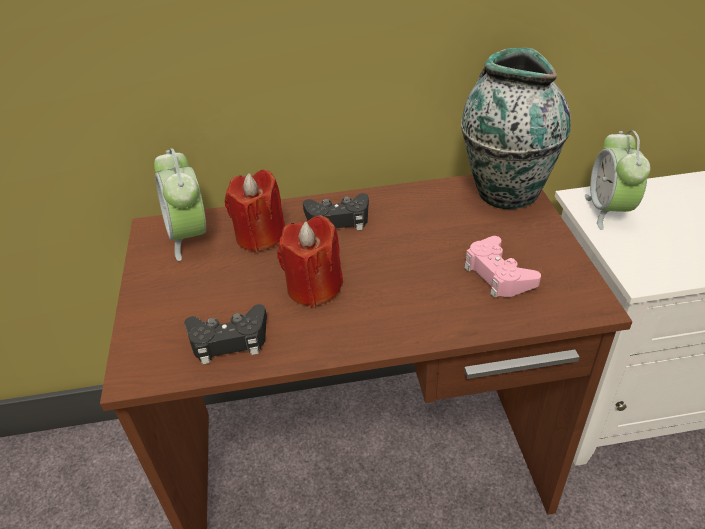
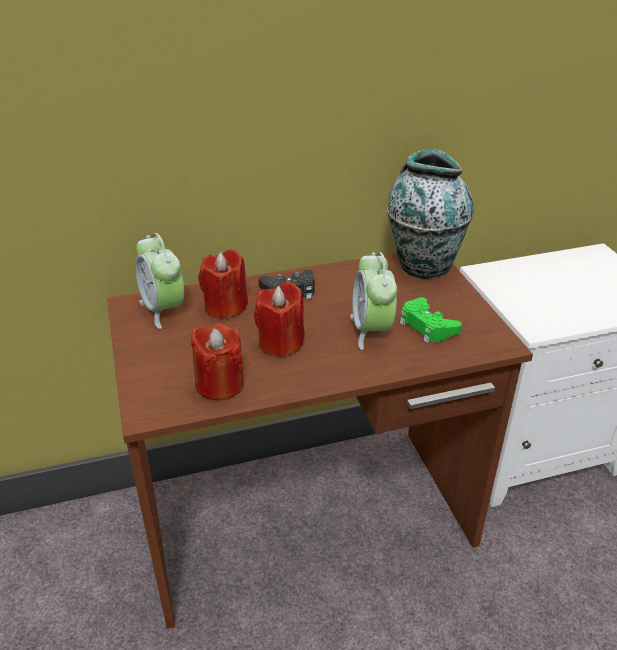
camera: 10 degrees left, 5 degrees down
black game controller [184,304,267,365] -> red candle [191,323,244,400]
pink game controller [464,236,541,298] -> green game controller [400,297,462,343]
alarm clock [585,130,651,230] -> alarm clock moved to [350,252,397,350]

